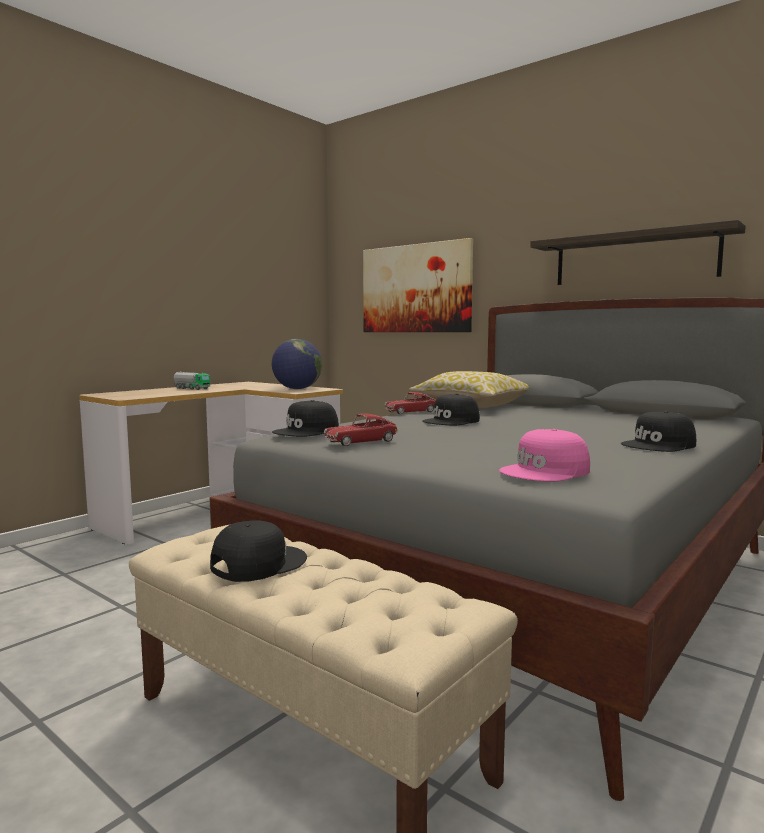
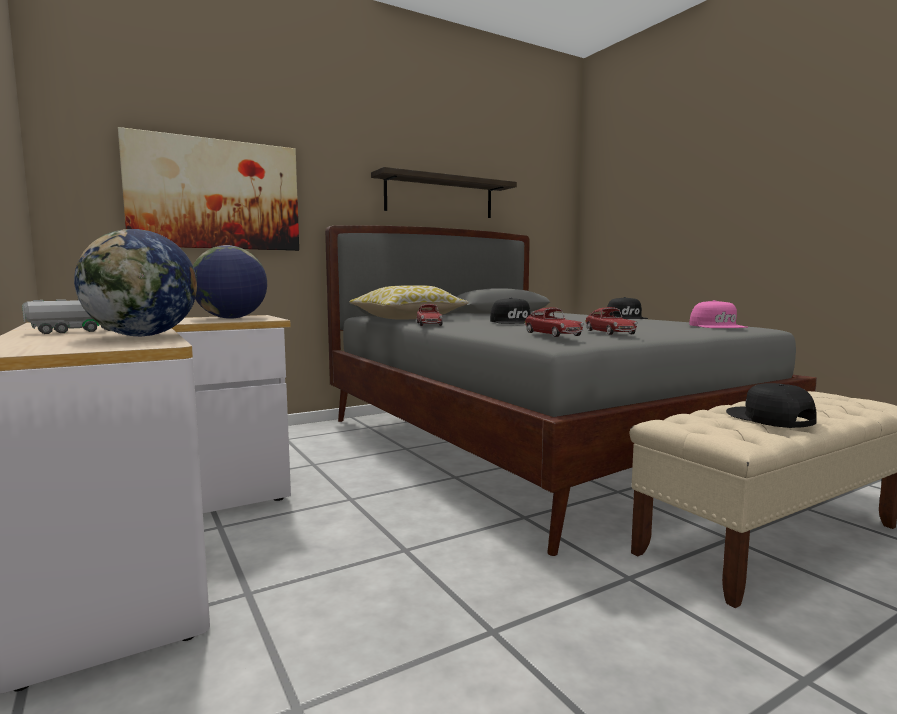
camera: 70 degrees left, 0 degrees up
black cap [272,400,339,436] -> toy car [524,307,584,337]
none -> globe [74,229,197,336]

